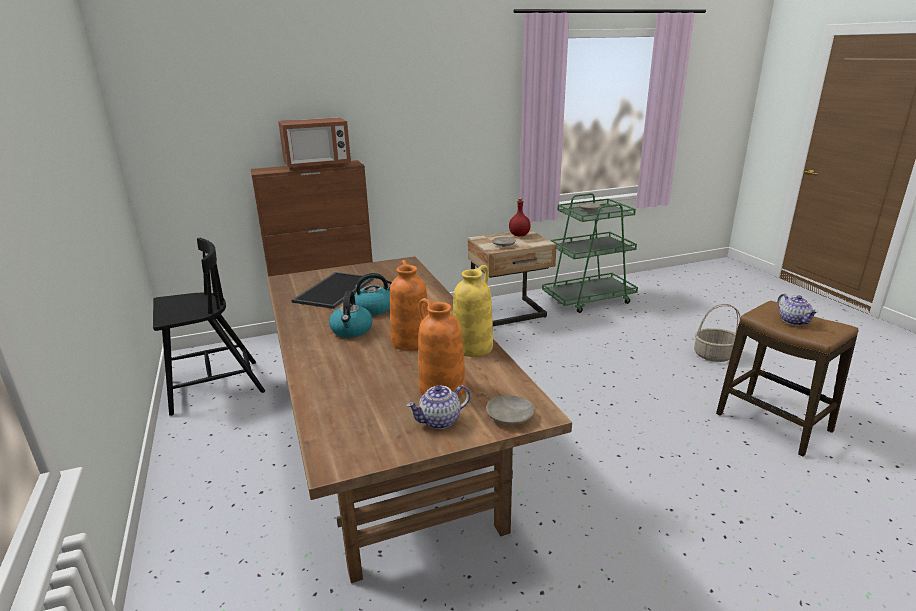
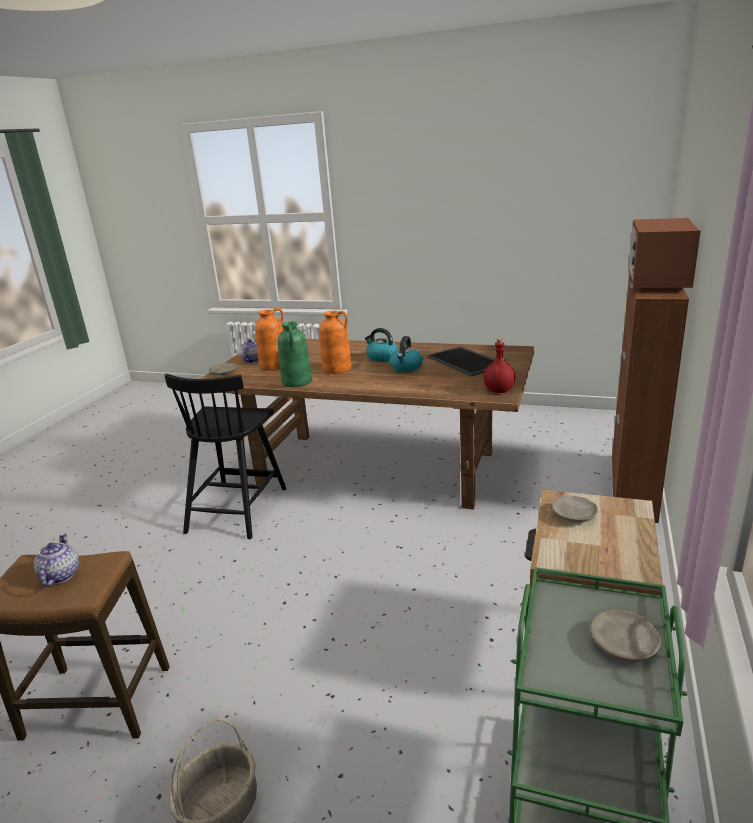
camera: 130 degrees right, 0 degrees up
black chair [153,238,265,416] -> black chair moved to [164,374,286,539]
yellow vase [453,265,493,357] -> green vase [278,322,312,387]
red bottle [509,198,531,236] -> red bottle moved to [484,338,515,393]
teapot [777,294,818,325] -> teapot turned 60 degrees clockwise [34,533,79,587]

